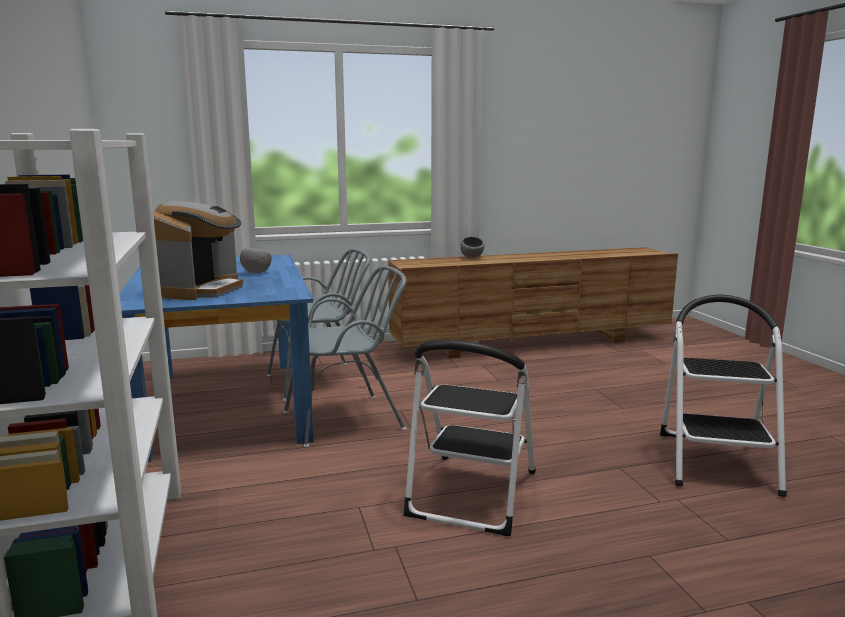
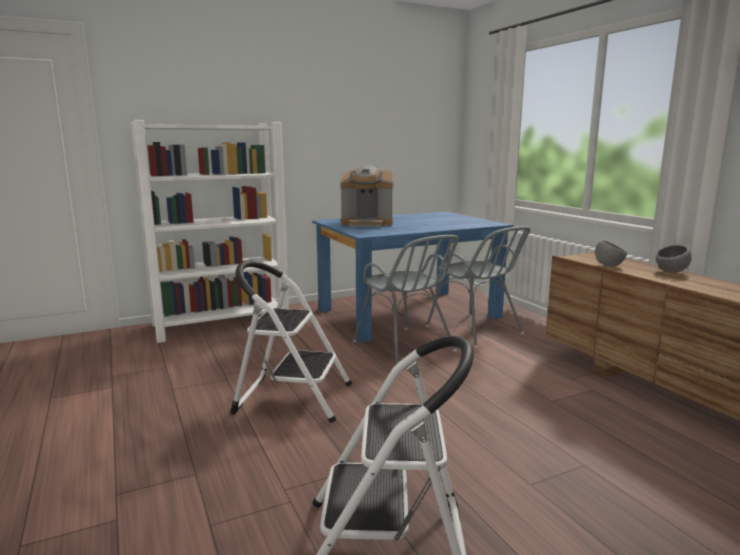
camera: 80 degrees right, 0 degrees up
grey bowl [240,248,272,273] -> grey bowl moved to [595,240,627,266]

